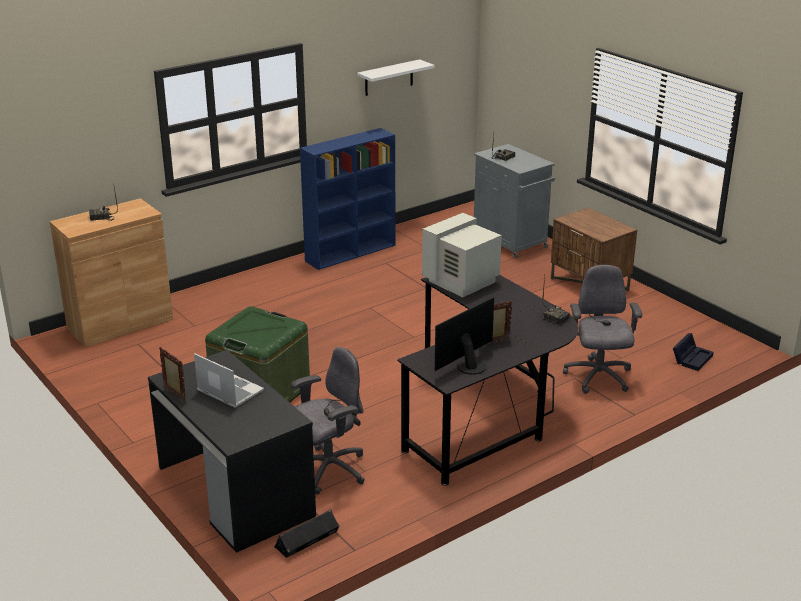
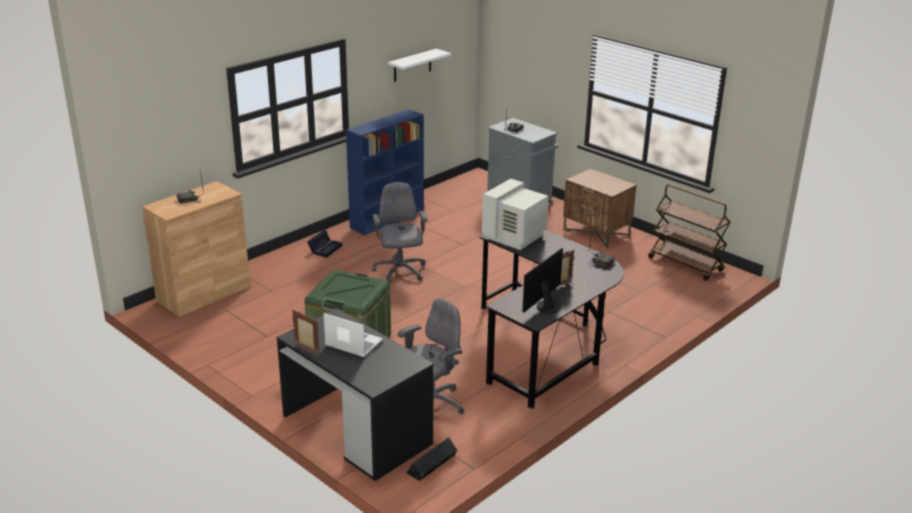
camera: 10 degrees left, 0 degrees up
grey office chair [563,265,642,394] -> grey office chair moved to [372,182,428,284]
black storage box [673,333,714,371] -> black storage box moved to [307,229,342,258]
none -> brown cart [648,184,731,281]

